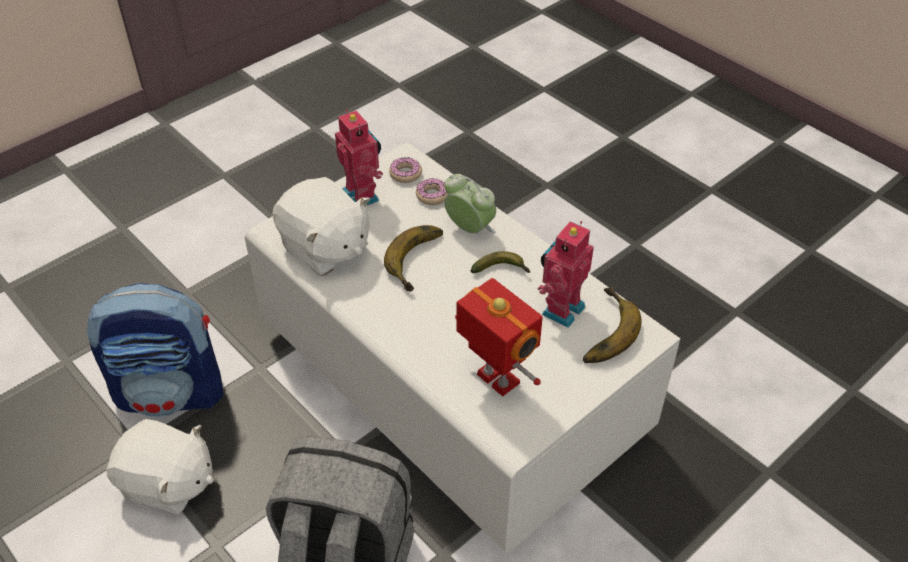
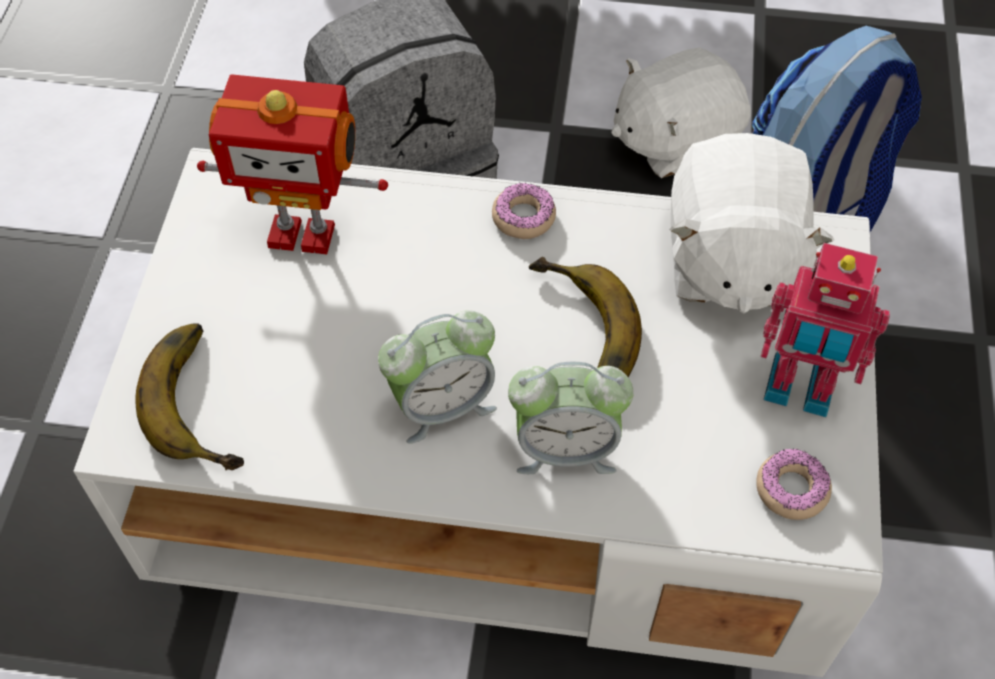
camera: 140 degrees right, 10 degrees up
white plush toy [272,177,370,276] -> white plush toy turned 90 degrees counterclockwise [669,133,834,313]
donut [416,178,448,205] -> donut moved to [492,183,556,239]
banana [471,251,531,273] -> alarm clock [378,310,497,444]
toy robot [538,221,594,328] -> none

